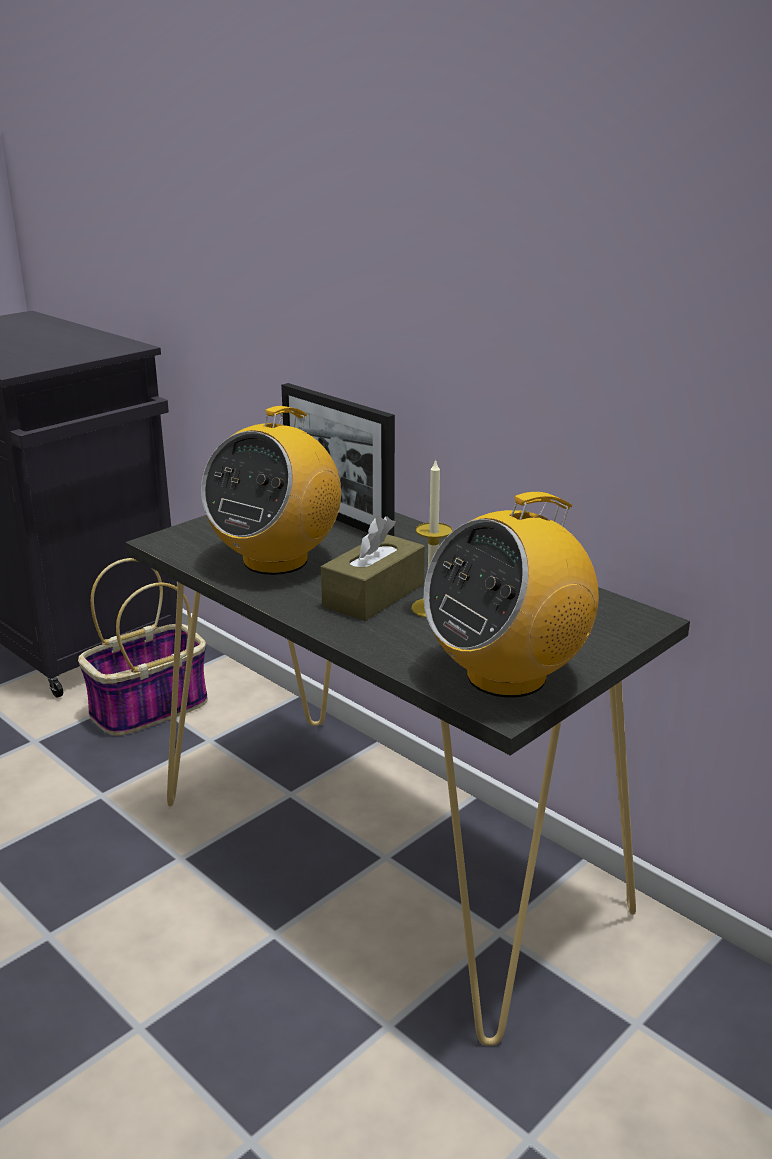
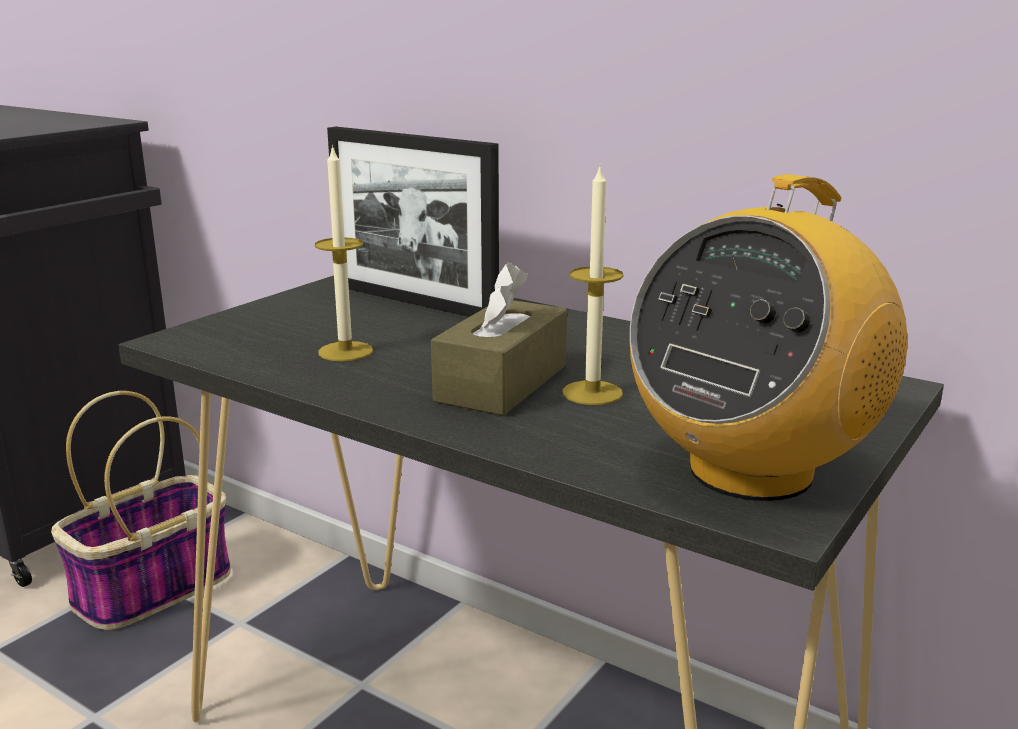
camera: 10 degrees left, 5 degrees down
radio [201,406,341,575] -> candle [315,144,373,361]

